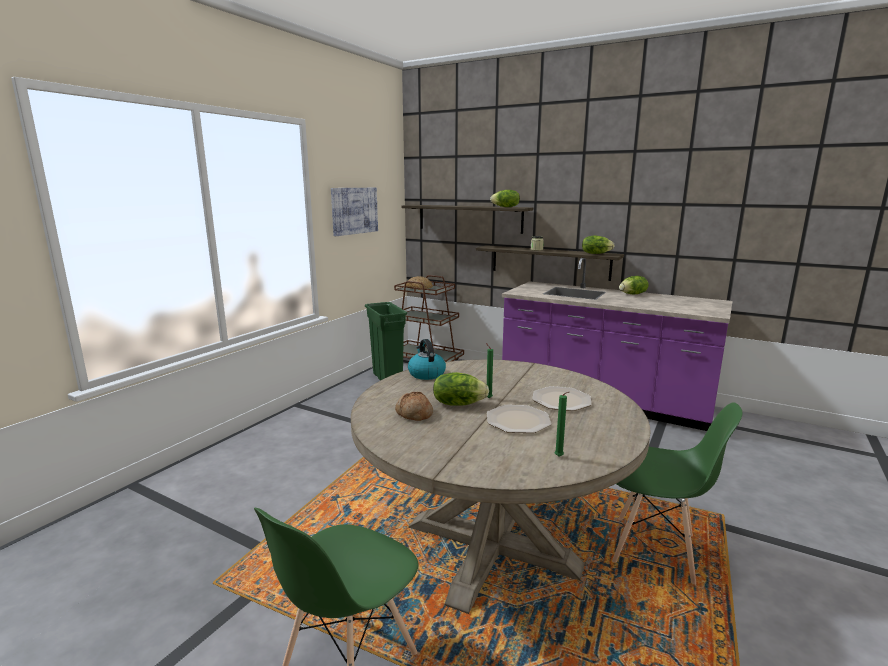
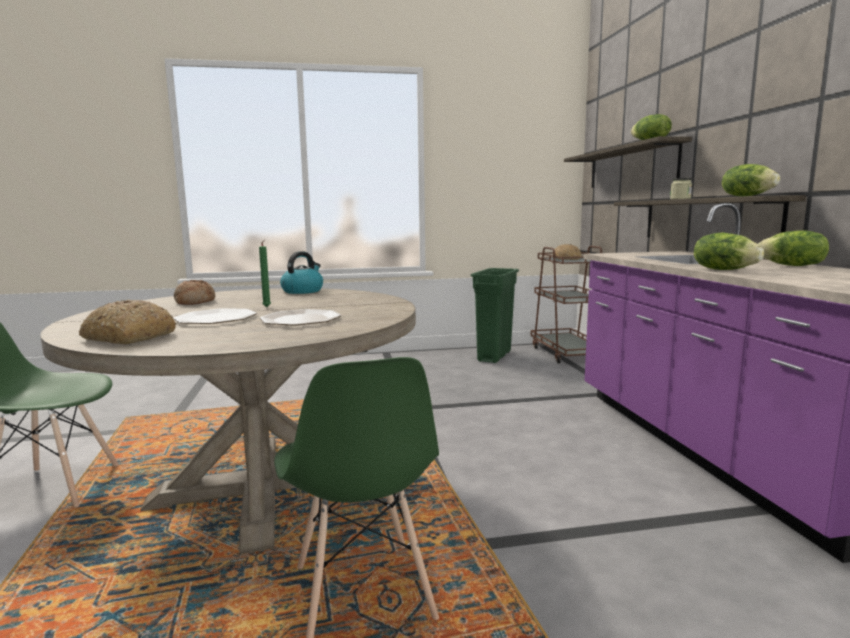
camera: 50 degrees right, 5 degrees down
picture [331,188,378,236] -> none
lettuce [433,372,489,406] -> lettuce moved to [694,233,764,270]
green candle [555,392,569,456] -> bread [79,300,177,344]

